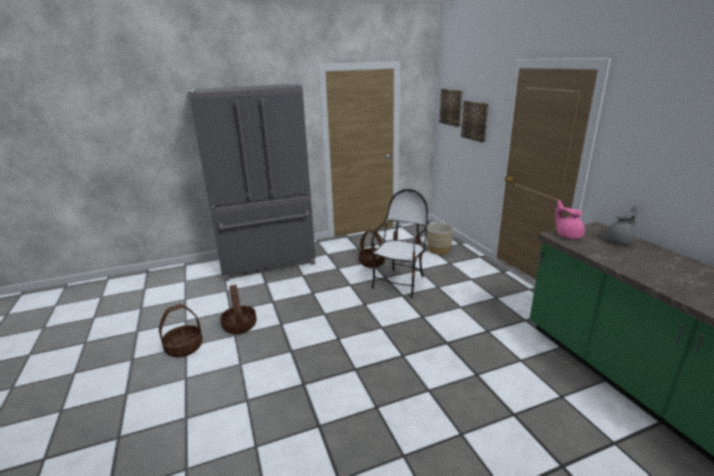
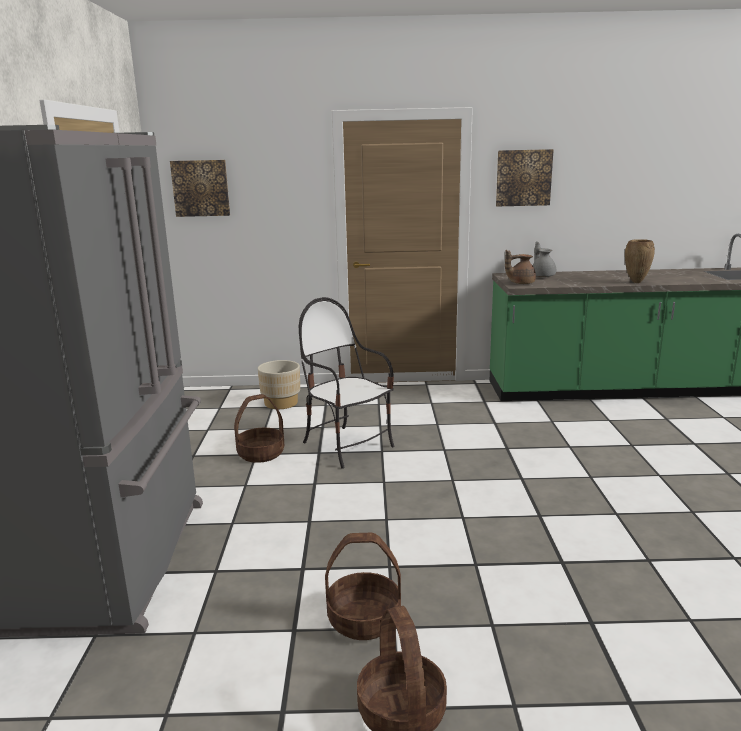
camera: 70 degrees left, 5 degrees down
picture [461,101,489,143] -> picture moved to [496,149,554,206]
pink teapot [555,200,585,239] -> brown teapot [505,250,536,284]
none -> brown vase [625,239,655,283]

